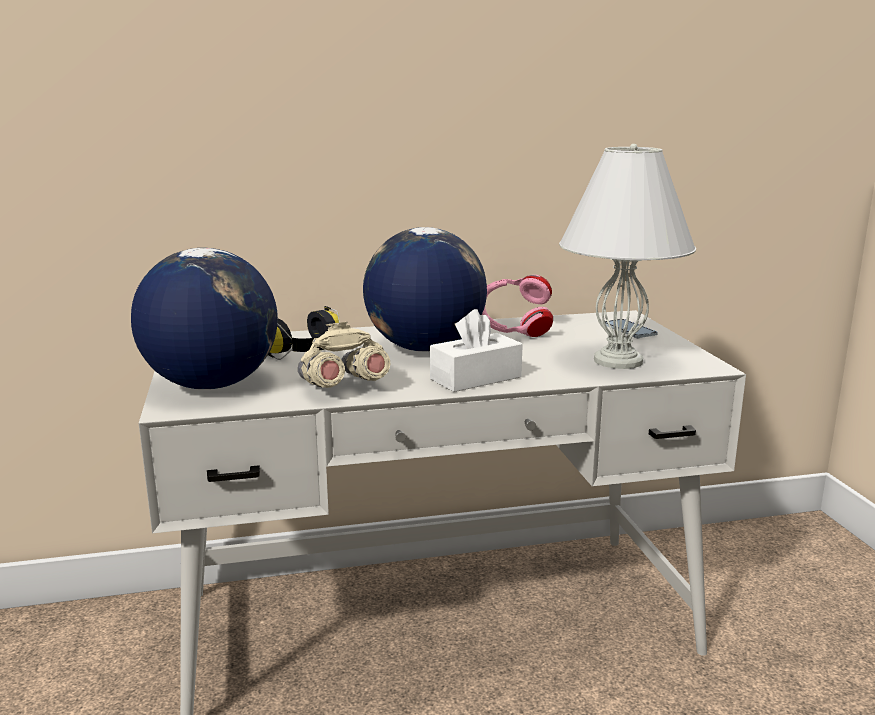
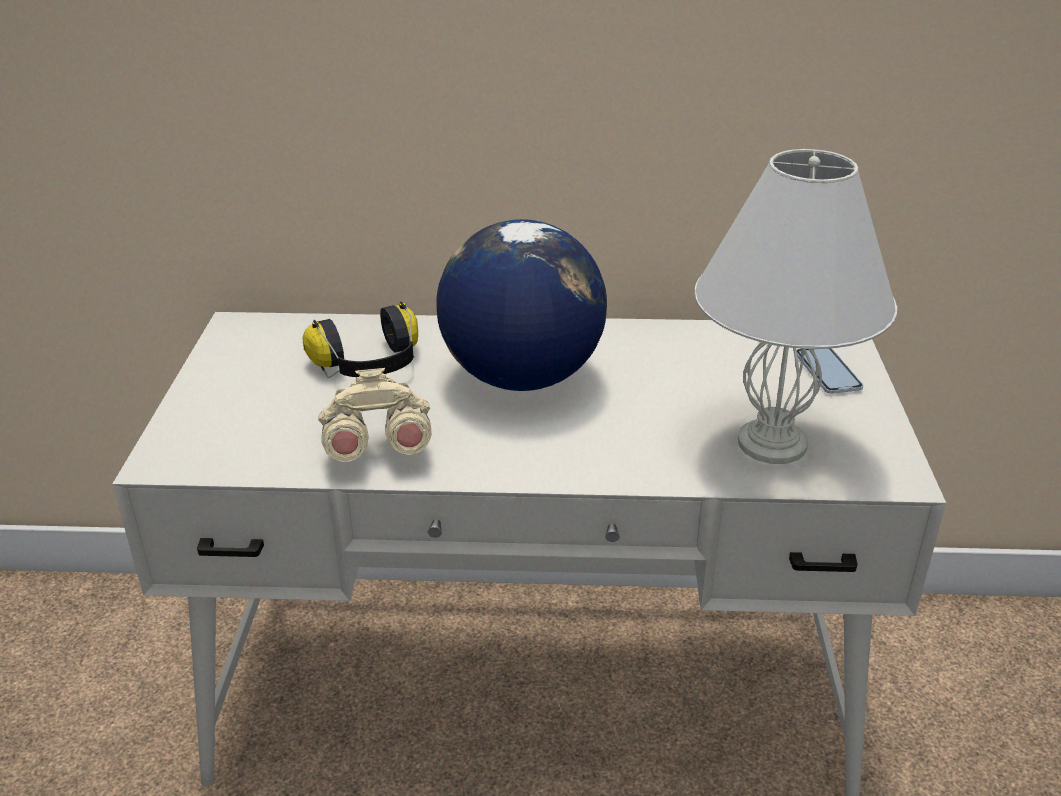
camera: 15 degrees right, 15 degrees up
globe [131,248,278,390] -> none
white tissue box [430,309,523,392] -> none
pink headphones [482,275,553,337] -> none

